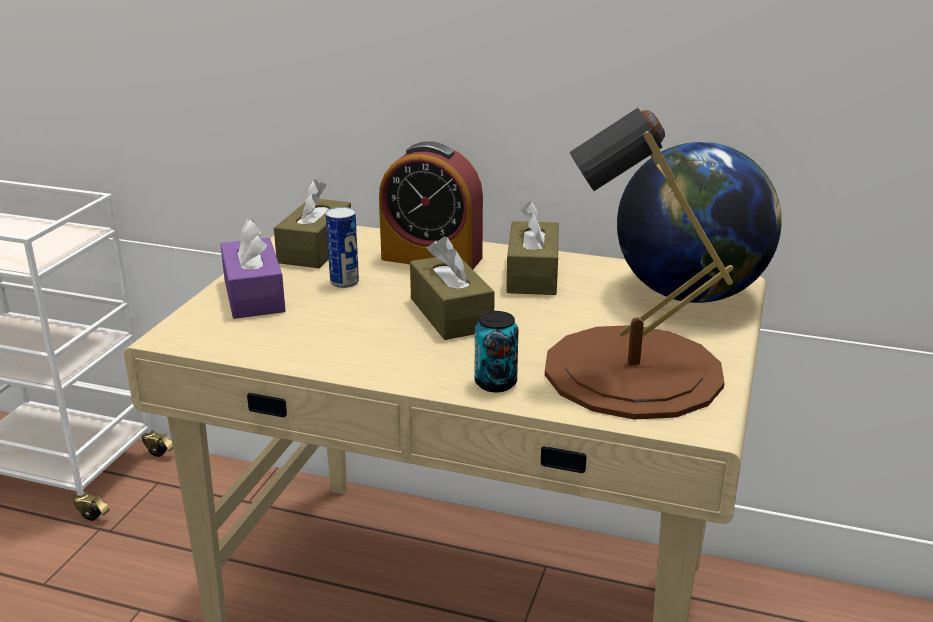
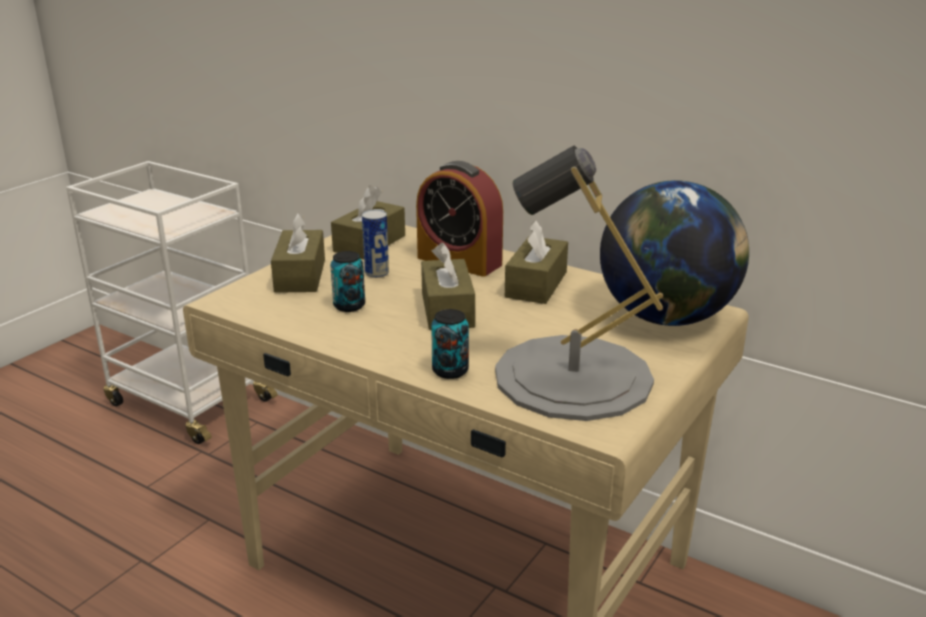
camera: 15 degrees right, 0 degrees up
purple tissue box [220,219,286,319] -> brown tissue box [271,213,325,293]
brown table lamp [545,108,733,420] -> grey table lamp [495,145,663,421]
none -> can [330,251,365,312]

